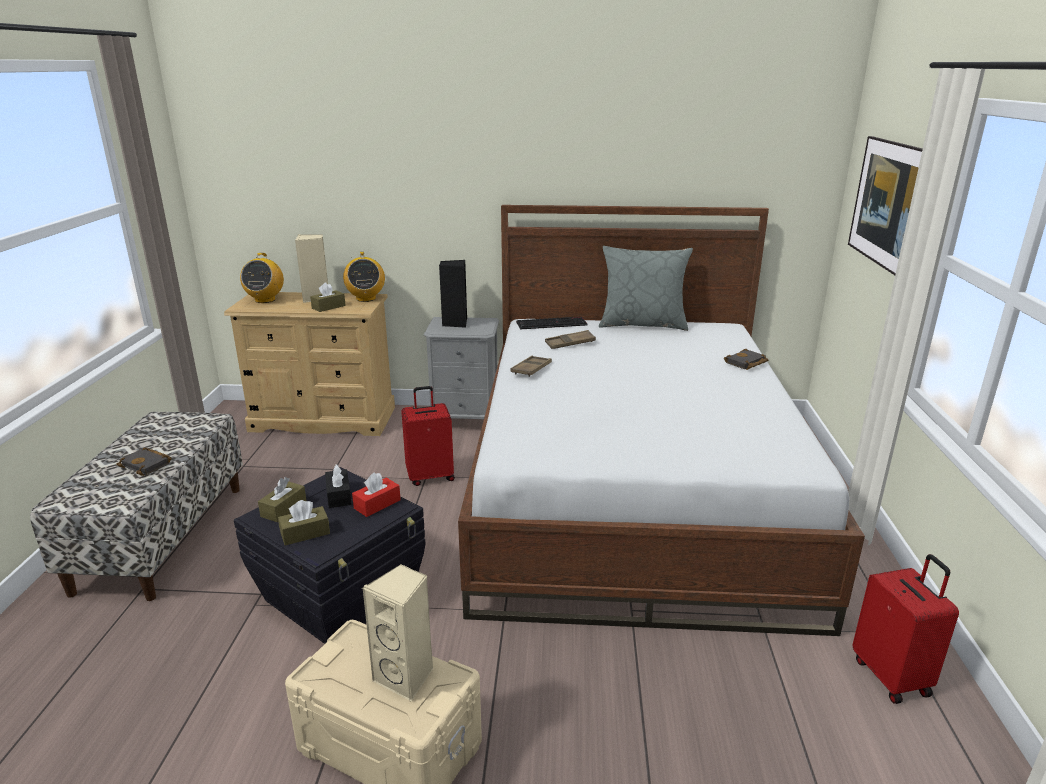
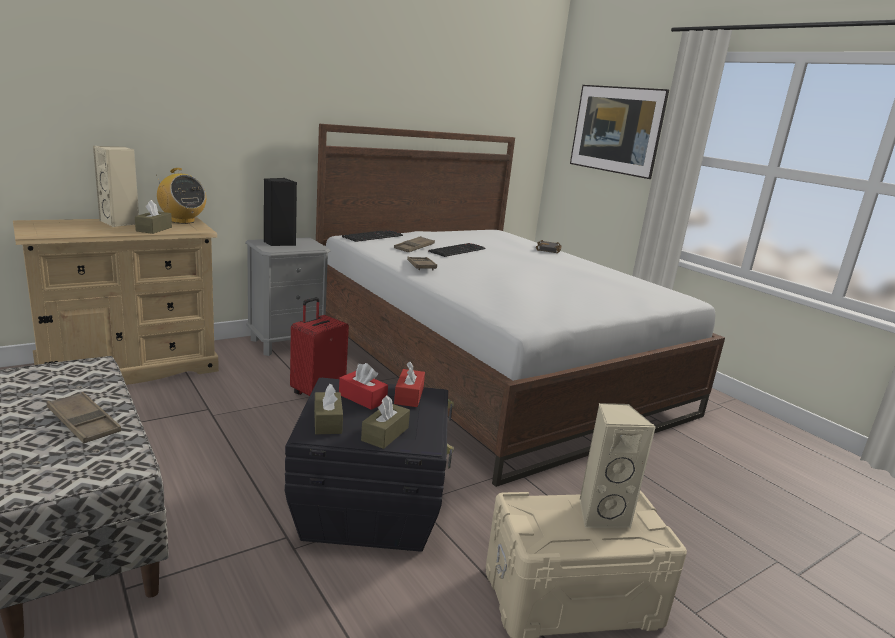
camera: 40 degrees left, 5 degrees down
black book [116,447,172,476] -> brown tray [46,392,121,444]
radio [240,253,284,303] -> none
black tissue box [325,464,352,508] -> red tissue box [339,363,388,410]
grey pillow [599,246,693,331] -> none
red suitcase [853,554,959,704] -> none
none -> keyboard [428,243,485,257]

